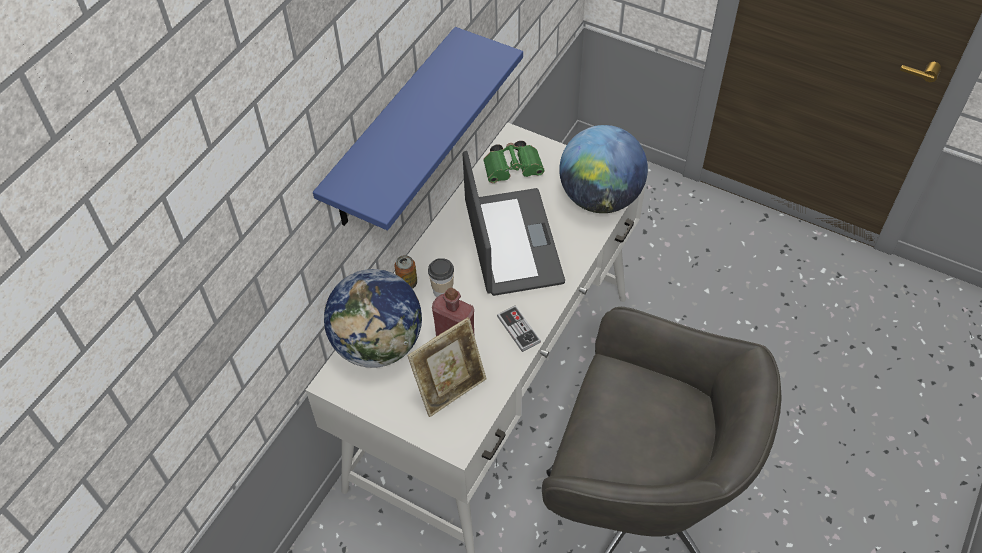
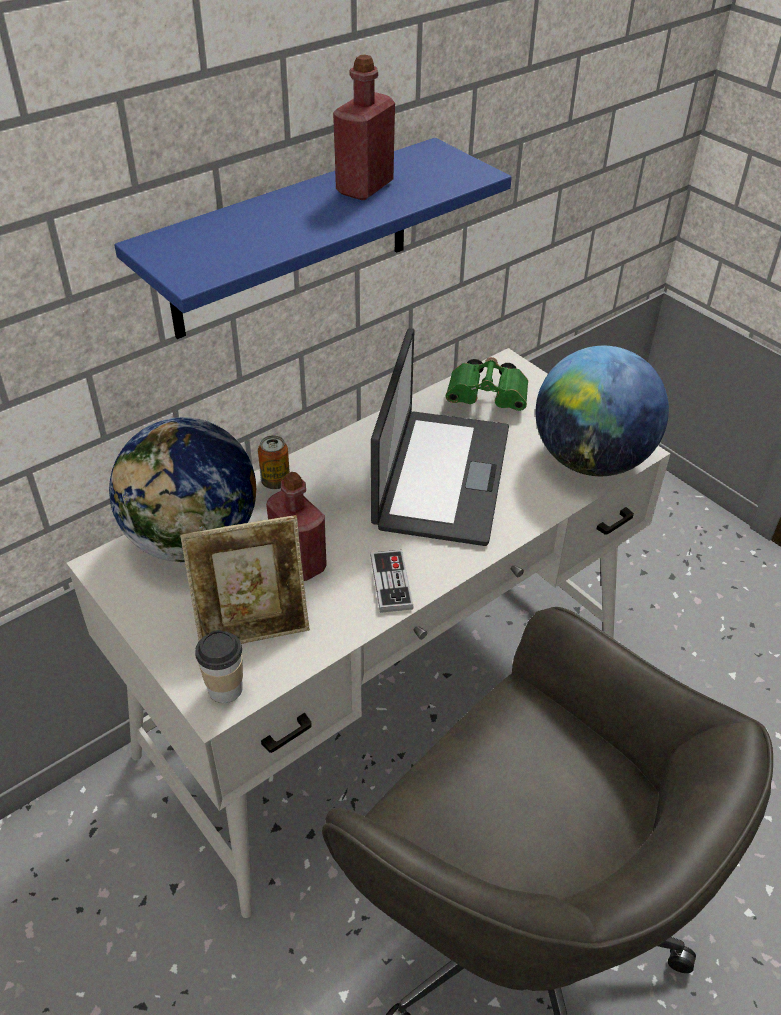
camera: 20 degrees right, 10 degrees down
cup [428,258,454,297] -> cup moved to [195,630,243,703]
none -> red bottle [333,54,395,200]

